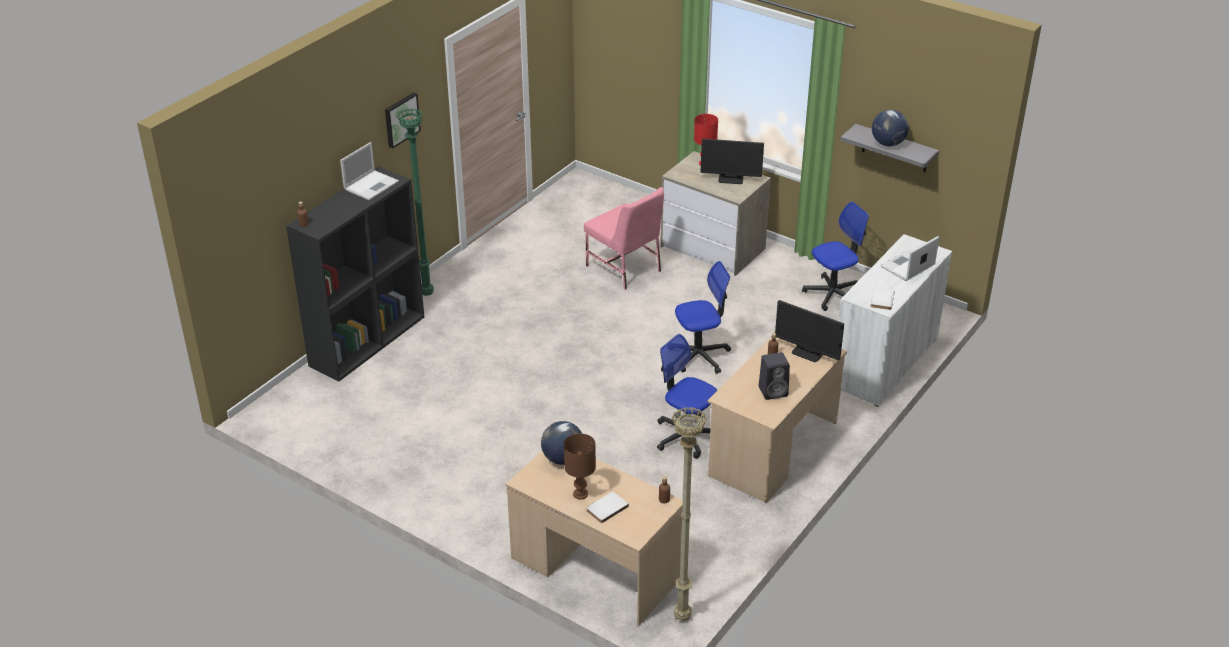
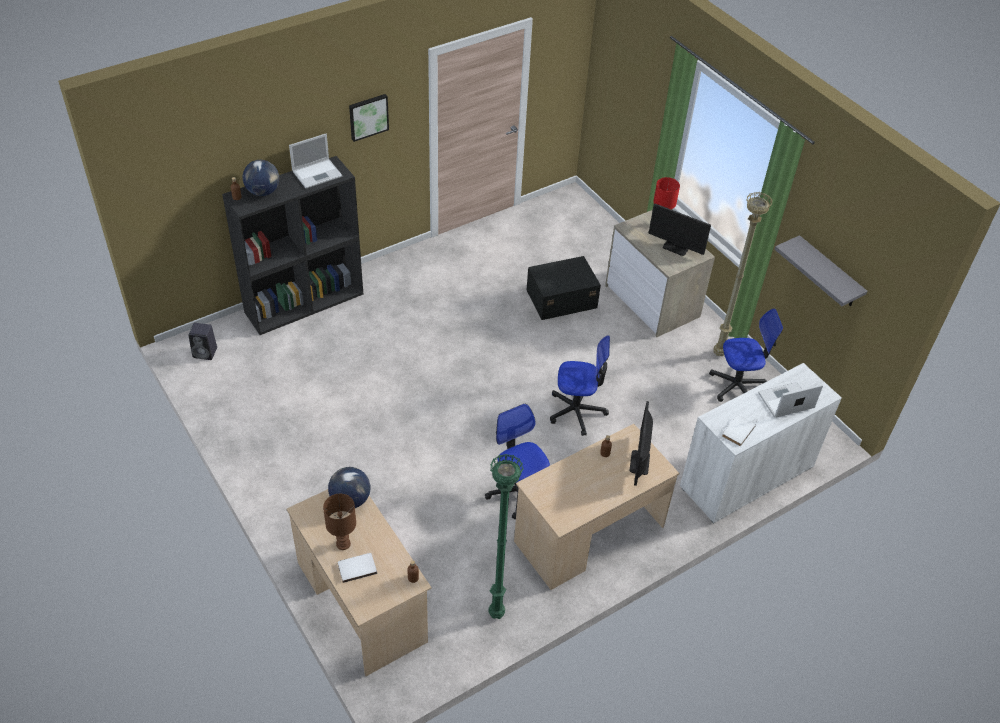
camera: 20 degrees right, 10 degrees up
green floor lamp [397,108,434,296] -> green floor lamp moved to [489,453,523,619]
pink chair [584,187,664,290] -> black storage box [527,256,601,320]
beige floor lamp [672,407,707,621] -> beige floor lamp moved to [713,192,773,356]
black speaker [759,352,790,400] -> black speaker moved to [188,323,217,360]
monitor [775,300,844,362] -> monitor turned 45 degrees clockwise [629,401,653,486]
globe [872,110,909,146] -> globe moved to [243,160,279,196]

